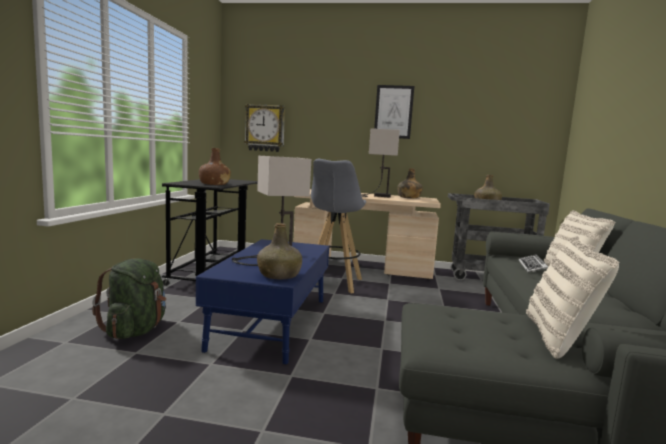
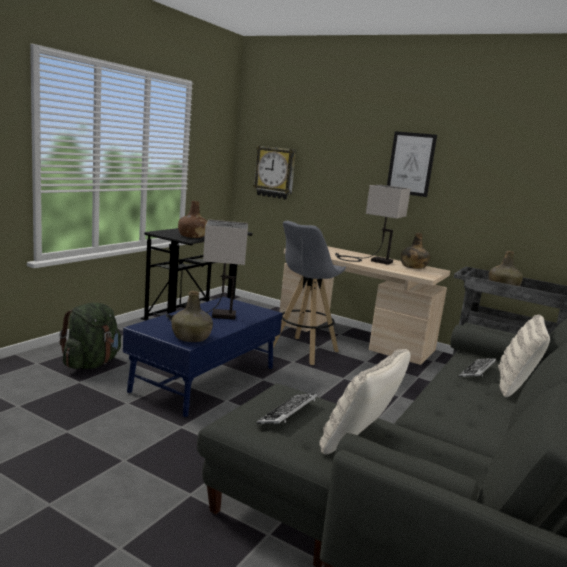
camera: 20 degrees right, 5 degrees up
none -> keyboard [256,394,317,424]

